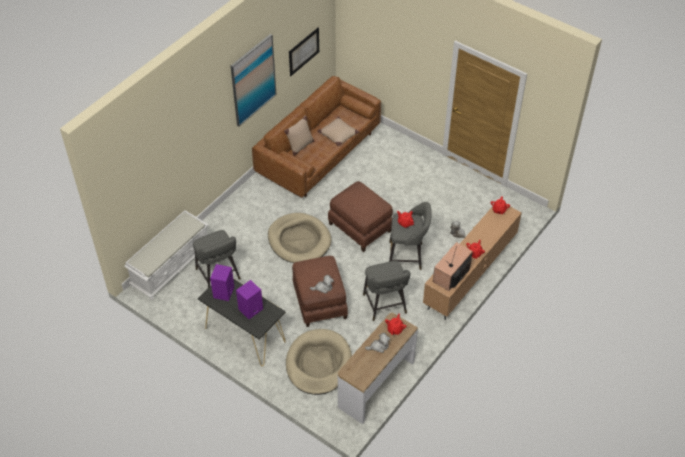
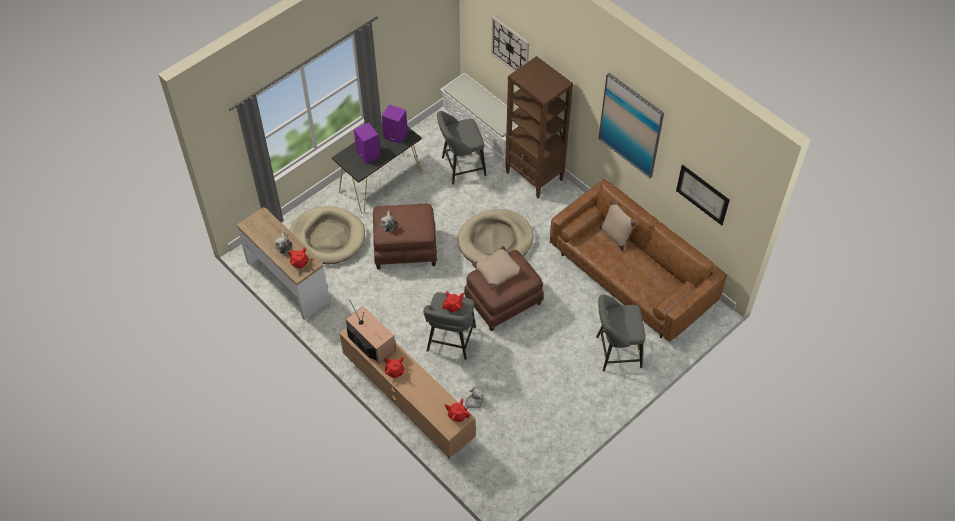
camera: 100 degrees right, 5 degrees up
beige pillow [317,117,359,146] -> beige pillow moved to [472,246,525,290]
grey stool [363,261,411,321] -> grey stool moved to [596,295,646,372]
none -> wall clock [491,16,529,71]
none -> brown bookcase [505,56,573,198]

